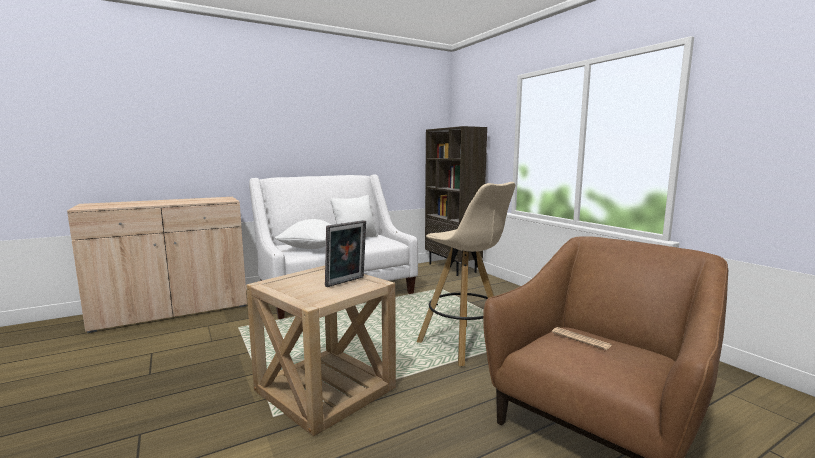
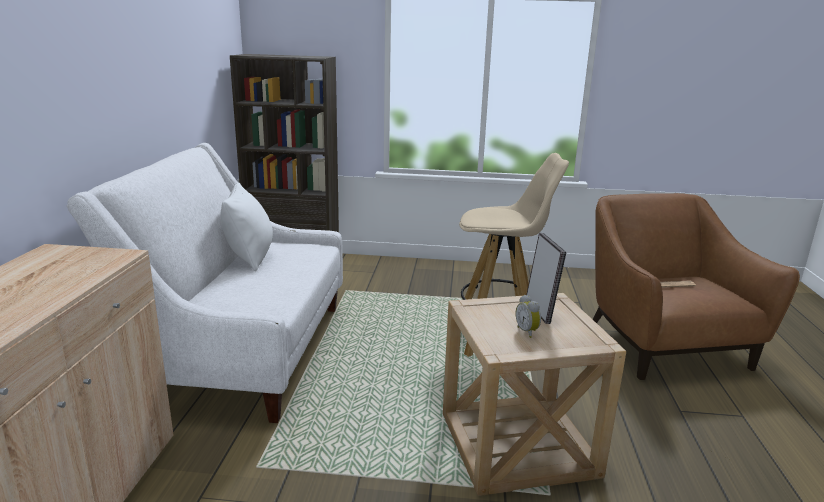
camera: 55 degrees left, 10 degrees up
white pillow [275,219,331,249] -> none
none -> alarm clock [516,295,541,338]

